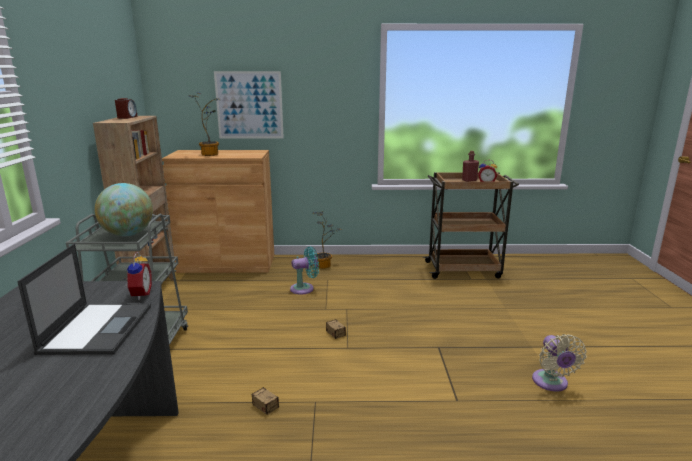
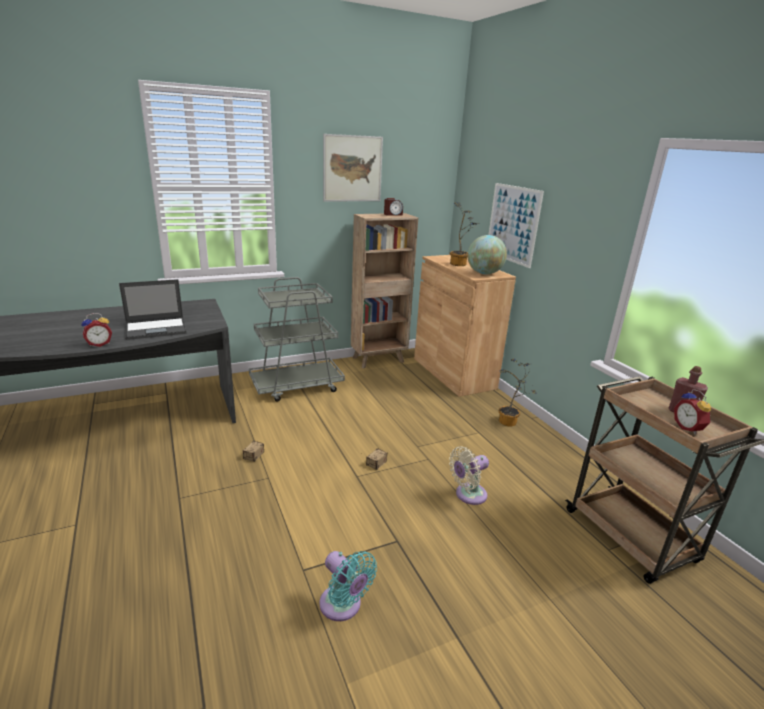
camera: 65 degrees right, 5 degrees up
globe [94,183,153,236] -> globe moved to [467,235,507,274]
alarm clock [125,252,152,300] -> alarm clock moved to [81,313,112,347]
turquoise fan [290,247,319,295] -> turquoise fan moved to [319,551,377,621]
beige fan [532,334,587,392] -> beige fan moved to [449,446,489,505]
none -> picture [323,134,383,202]

